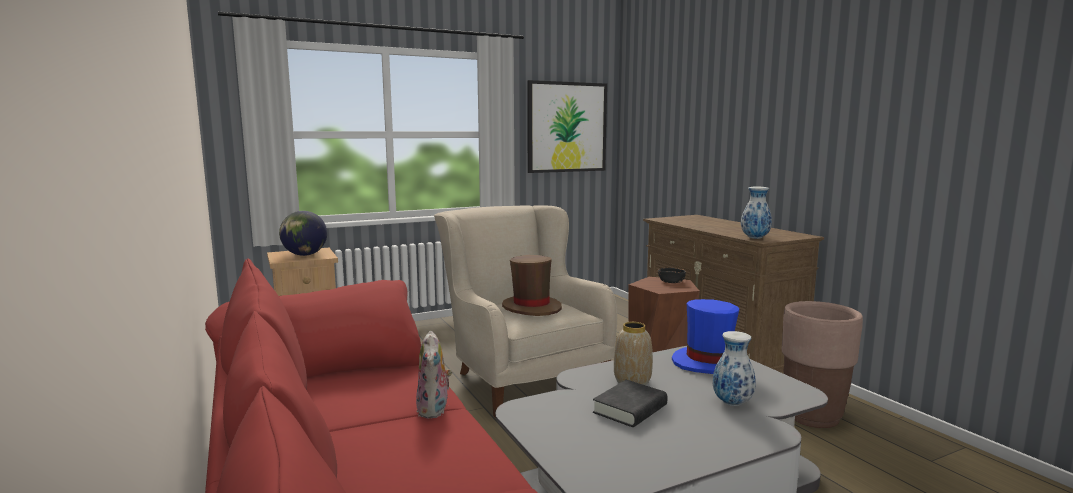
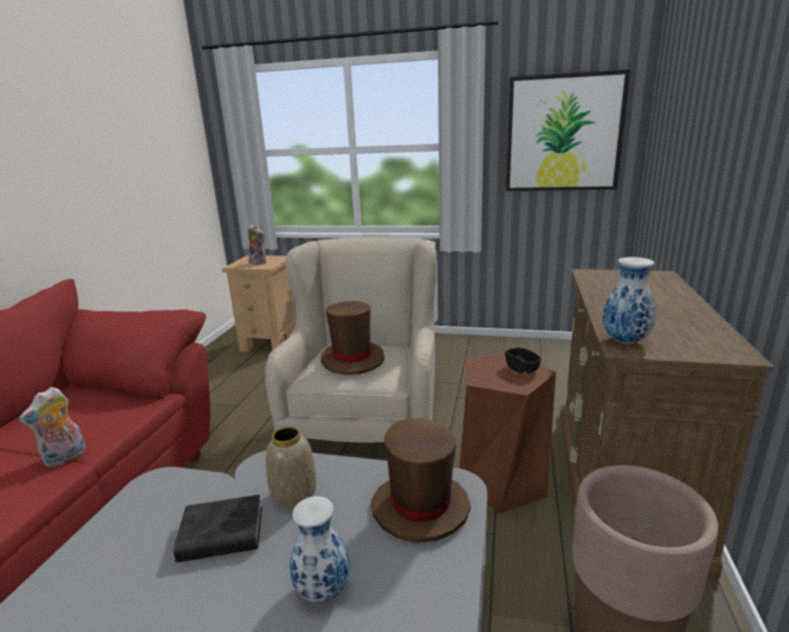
camera: 40 degrees right, 10 degrees up
globe [279,211,327,256] -> plush toy [248,224,266,265]
blue hat [672,299,739,374] -> brown hat [371,418,471,543]

